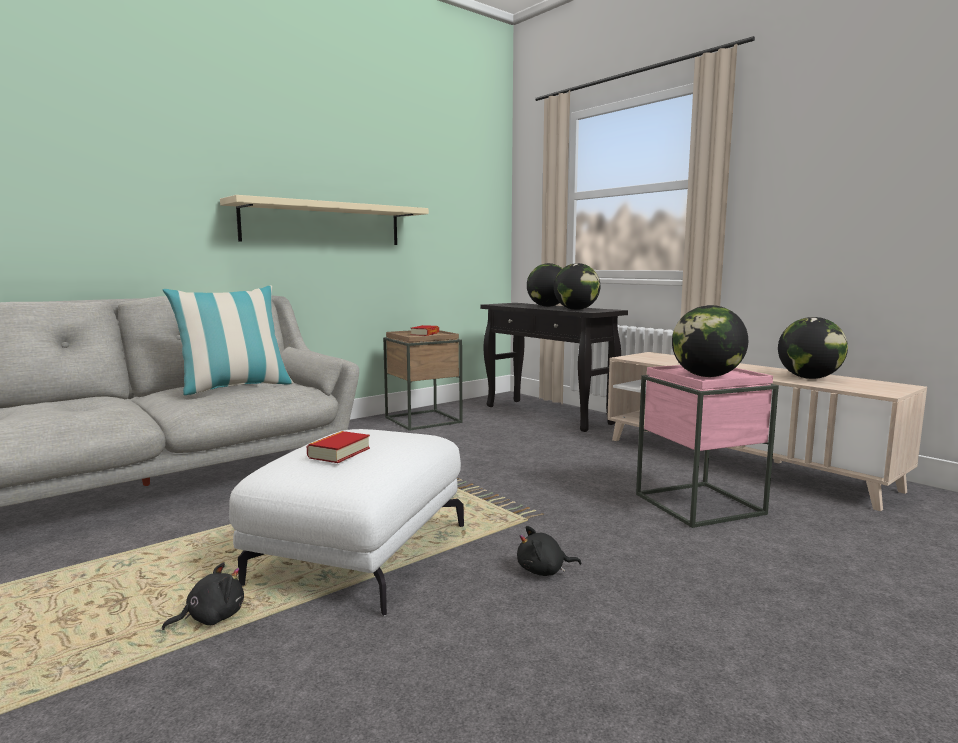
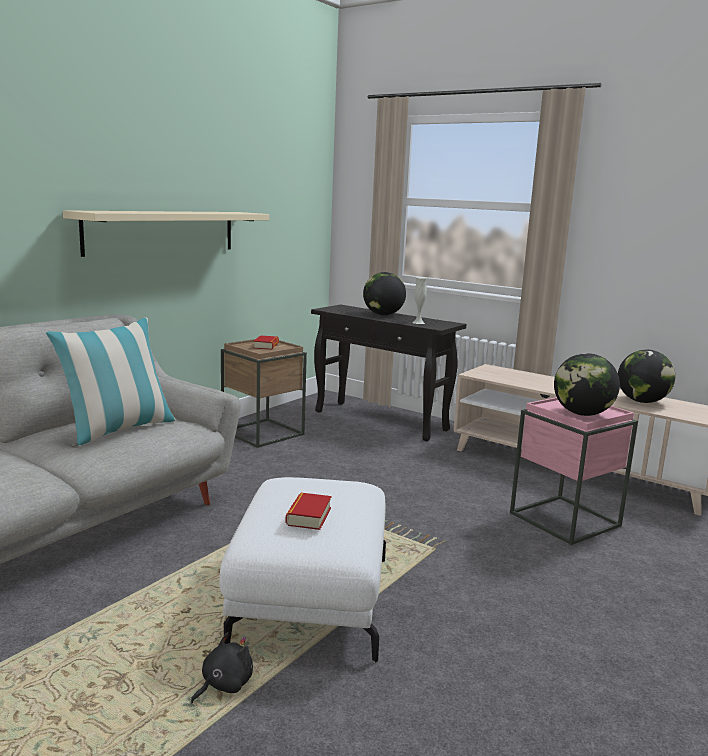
camera: 15 degrees left, 5 degrees up
black plush toy [517,526,581,576] -> none
globe [554,263,600,310] -> white vase [412,277,427,324]

